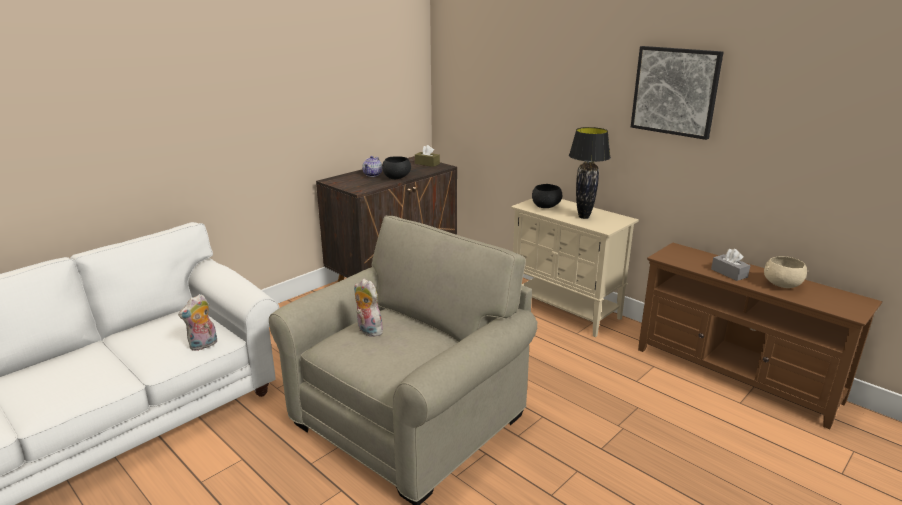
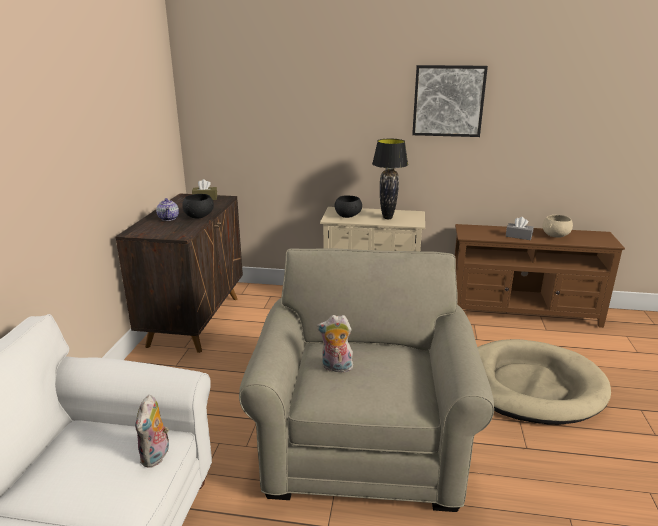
camera: 35 degrees left, 0 degrees up
none -> beige dog bed [477,339,611,425]

